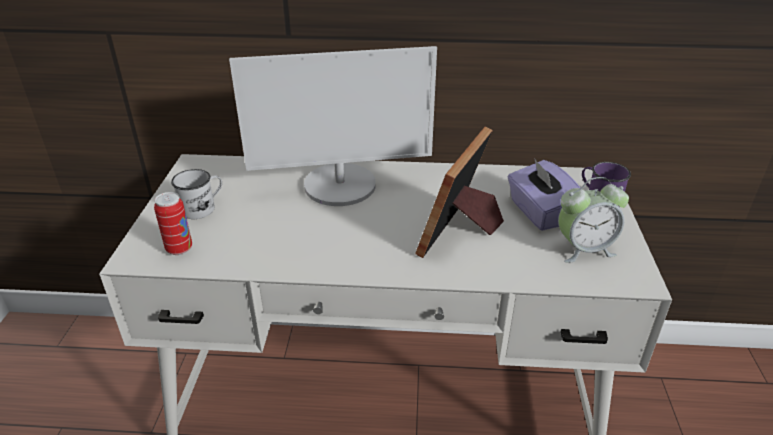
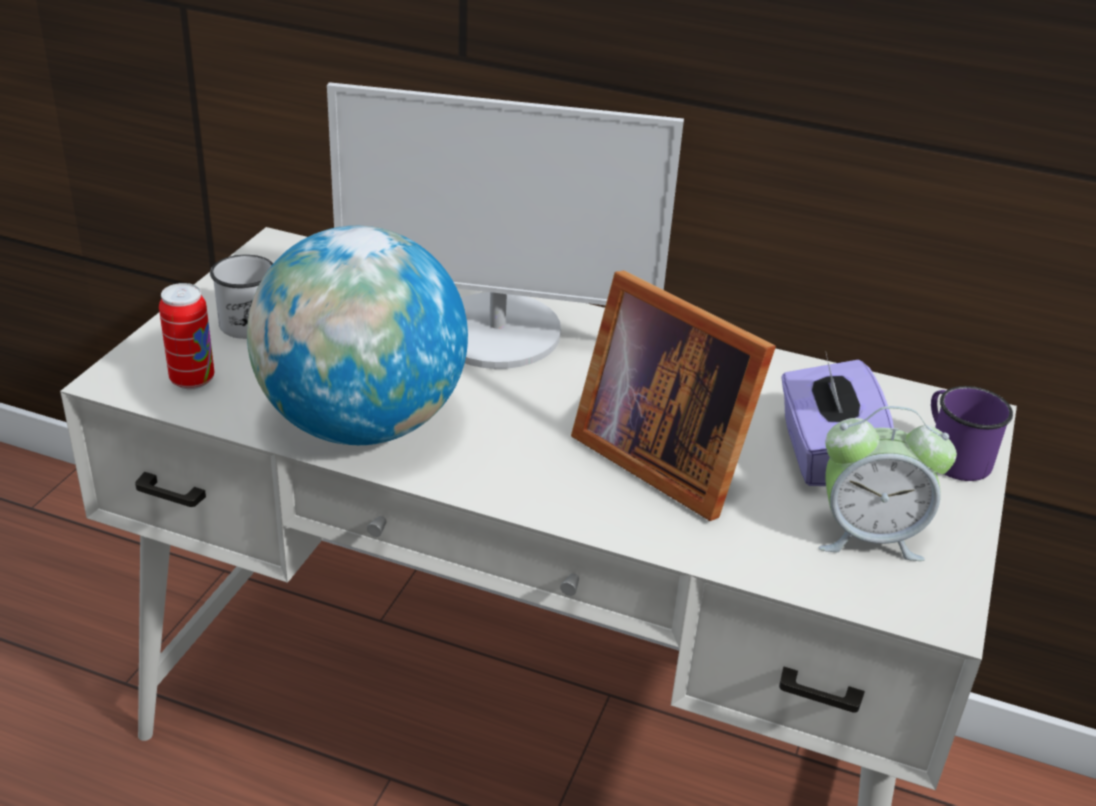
camera: 15 degrees right, 0 degrees up
picture frame [415,127,504,258] -> picture frame turned 90 degrees counterclockwise [571,270,776,521]
none -> globe [247,226,468,445]

